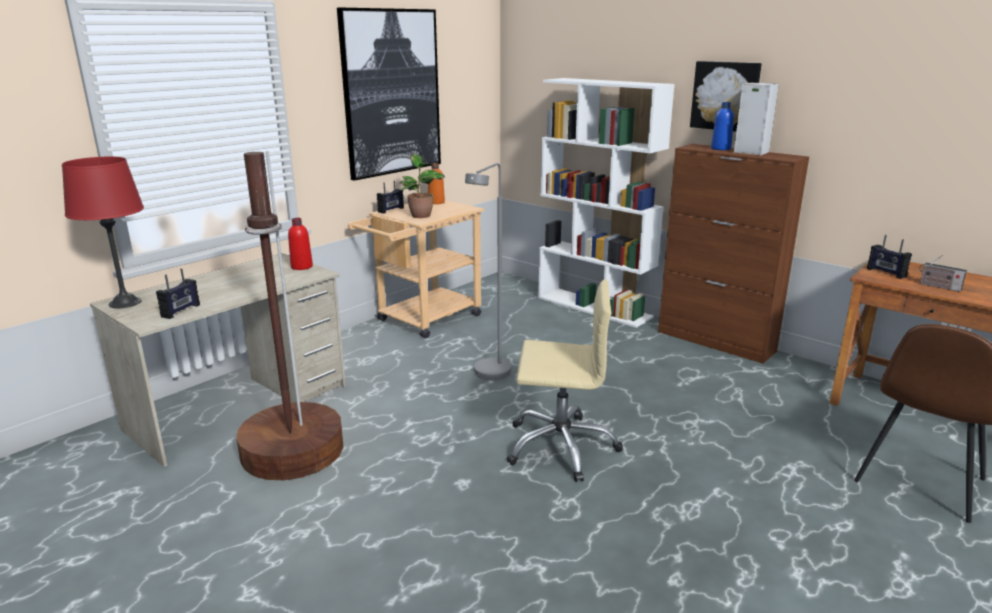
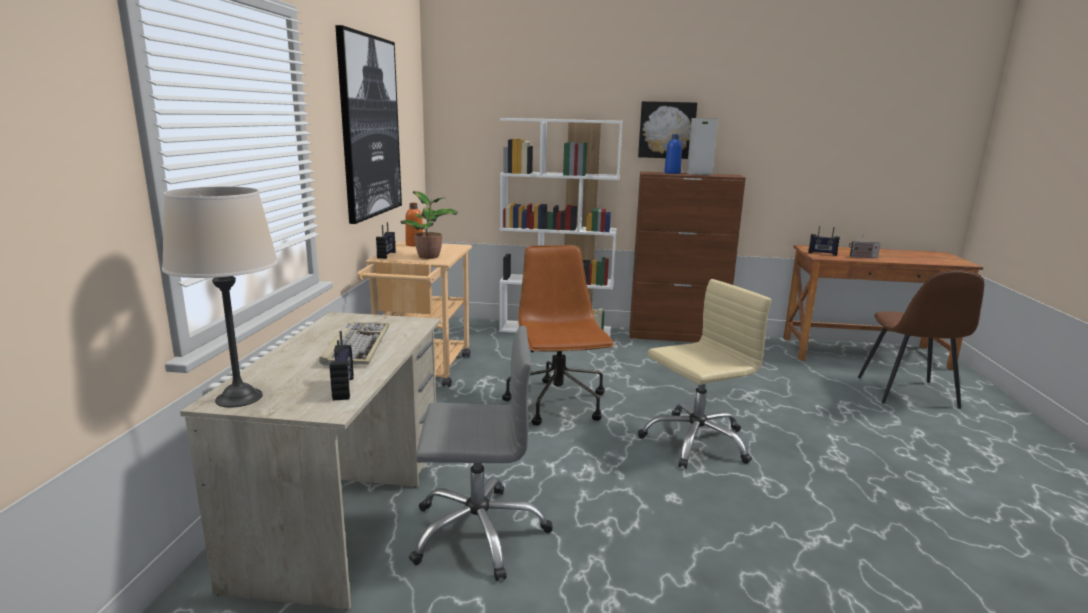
camera: 35 degrees left, 5 degrees down
red table lamp [62,157,144,308] -> beige table lamp [162,187,278,408]
brown floor lamp [236,151,344,480] -> grey office chair [409,326,553,581]
red bottle [288,218,313,270] -> none
grey floor lamp [465,163,511,381] -> brown office chair [502,245,614,426]
none -> keyboard [319,321,389,365]

